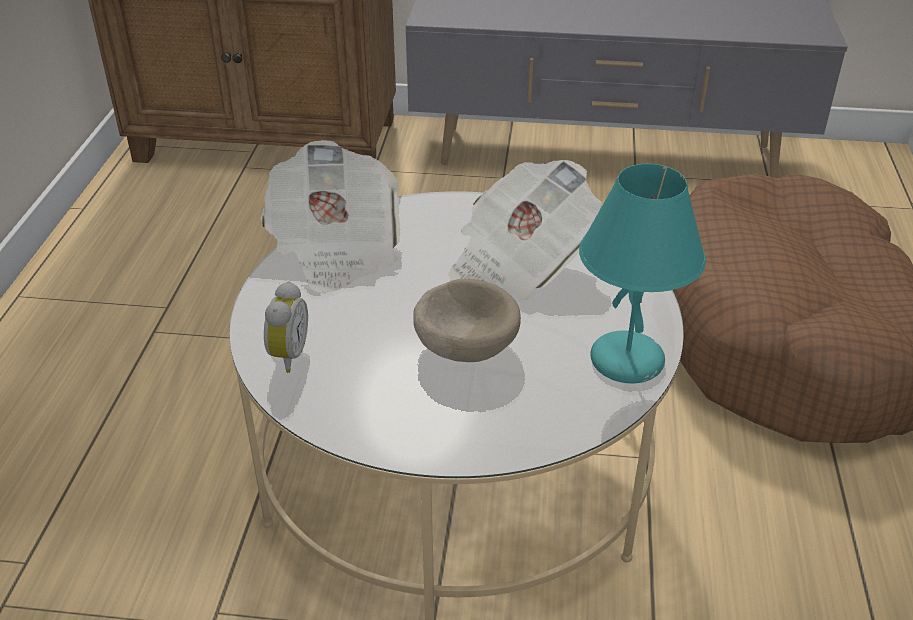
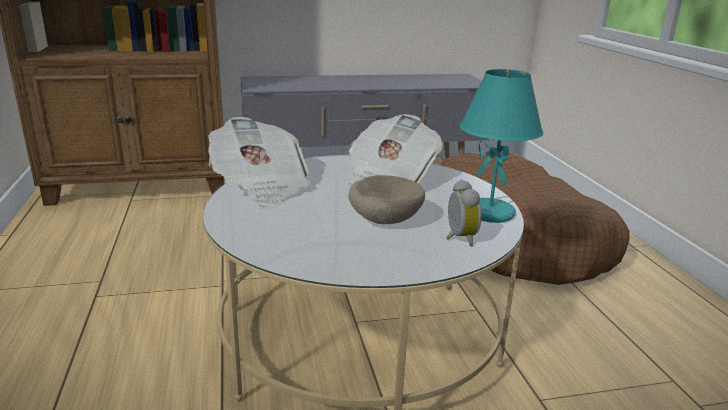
camera: 20 degrees left, 15 degrees down
alarm clock [264,281,308,373] -> alarm clock moved to [446,179,482,247]

